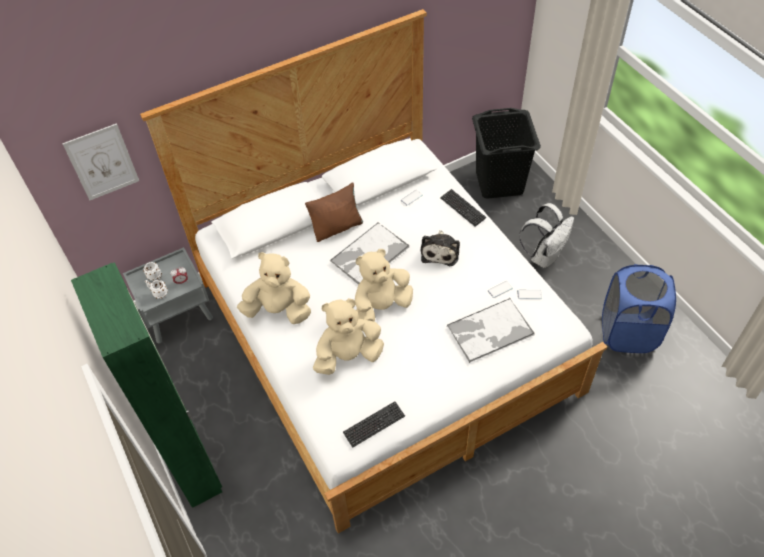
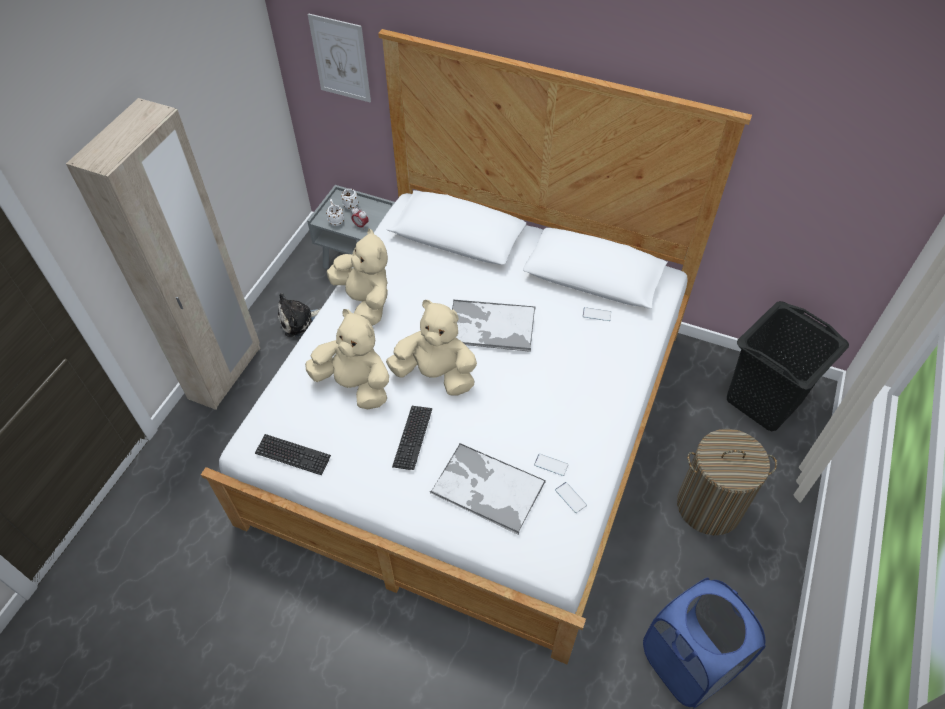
camera: 50 degrees right, 0 degrees up
green wardrobe [71,262,222,508] -> beige wardrobe [66,98,261,410]
brown pillow [305,182,363,242] -> none
plush toy [421,230,460,266] -> plush toy moved to [277,293,321,337]
keyboard [440,189,487,227] -> keyboard moved to [392,406,432,470]
white backpack [519,203,574,268] -> laundry basket [677,429,777,535]

